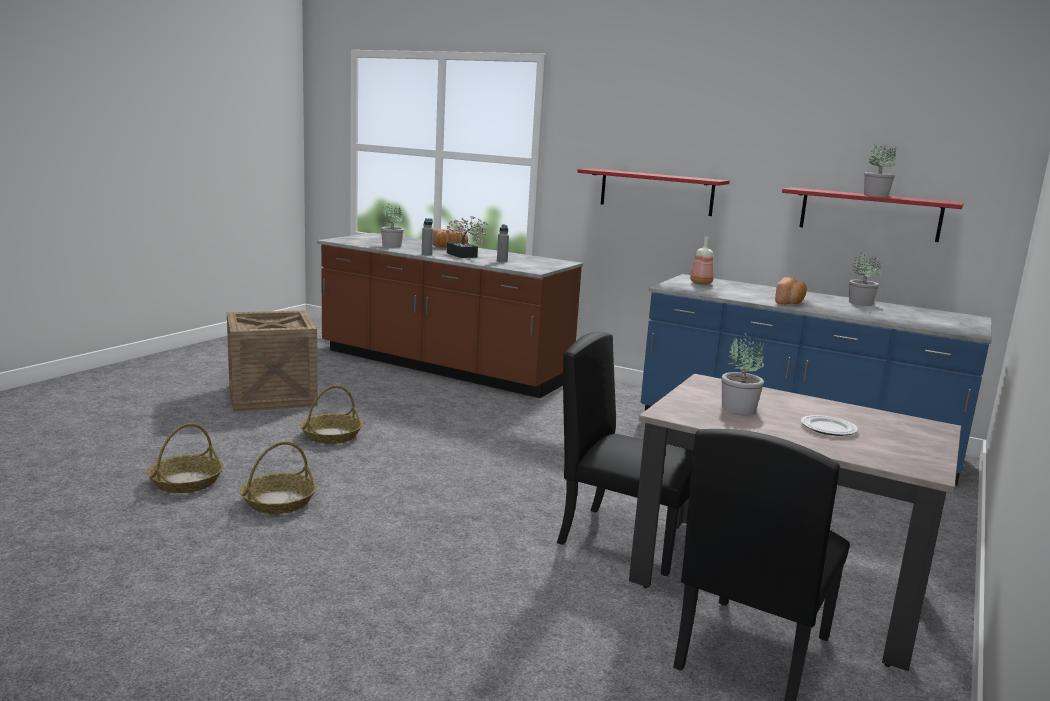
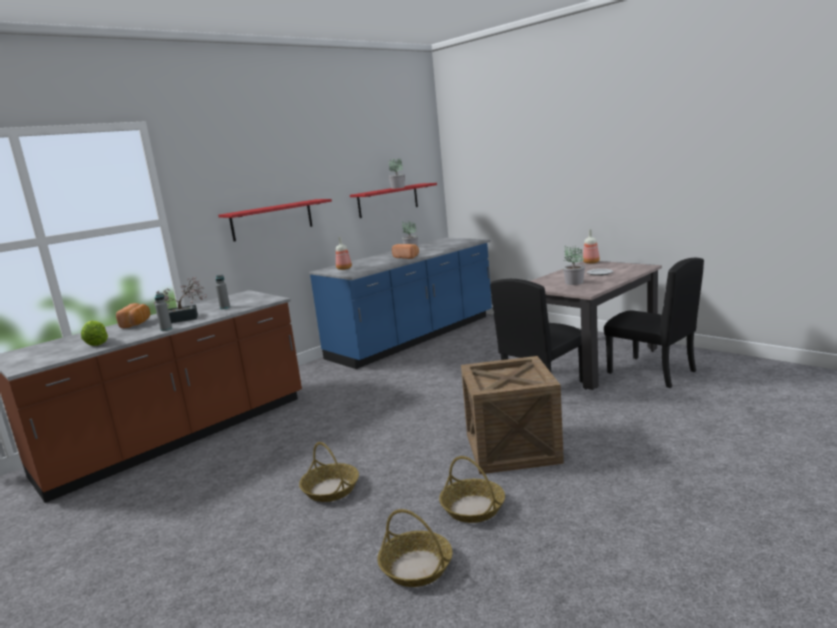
camera: 70 degrees left, 0 degrees up
crate [227,310,318,412] -> crate moved to [461,356,564,474]
potted plant [381,204,404,247] -> lettuce [81,321,108,346]
none -> bottle [583,229,600,264]

